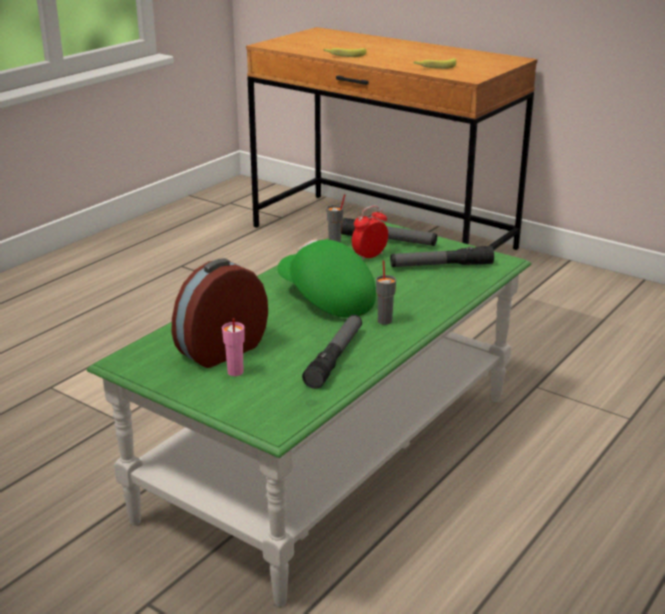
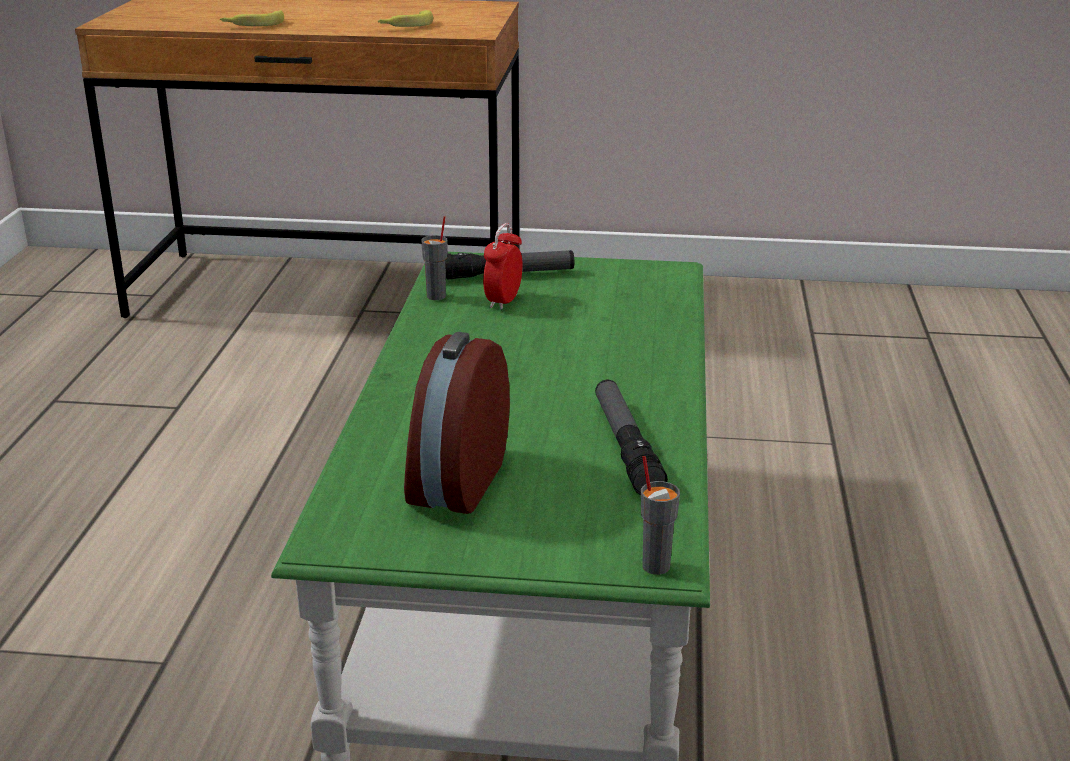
camera: 30 degrees left, 0 degrees up
pink cup [222,318,244,376] -> none
green cap [278,239,376,318] -> none
grey cup [376,260,396,325] -> grey cup moved to [641,456,680,575]
flashlight [390,246,494,267] -> none

